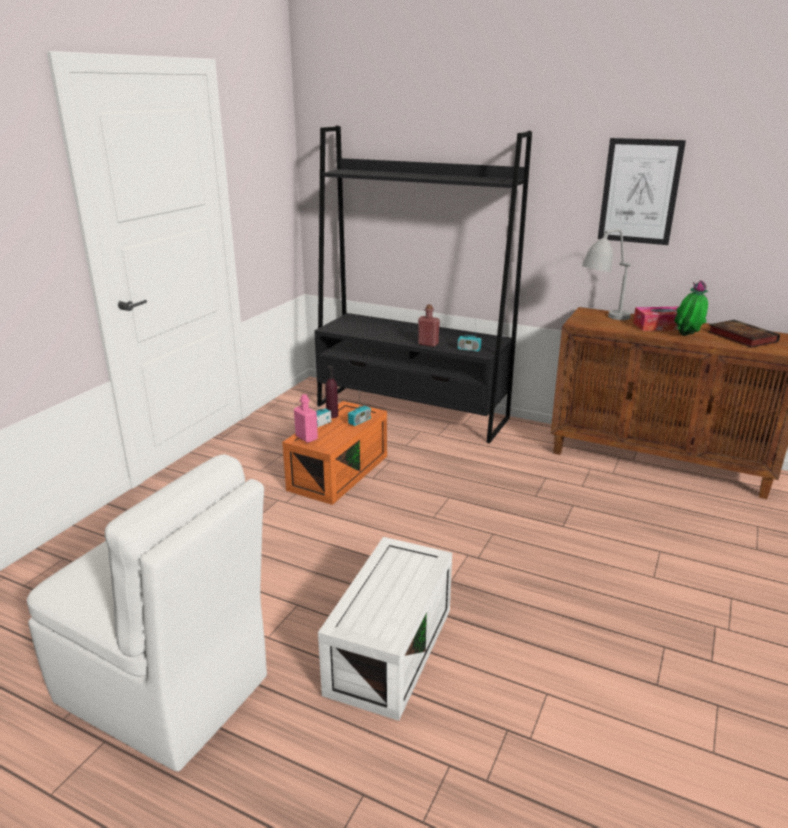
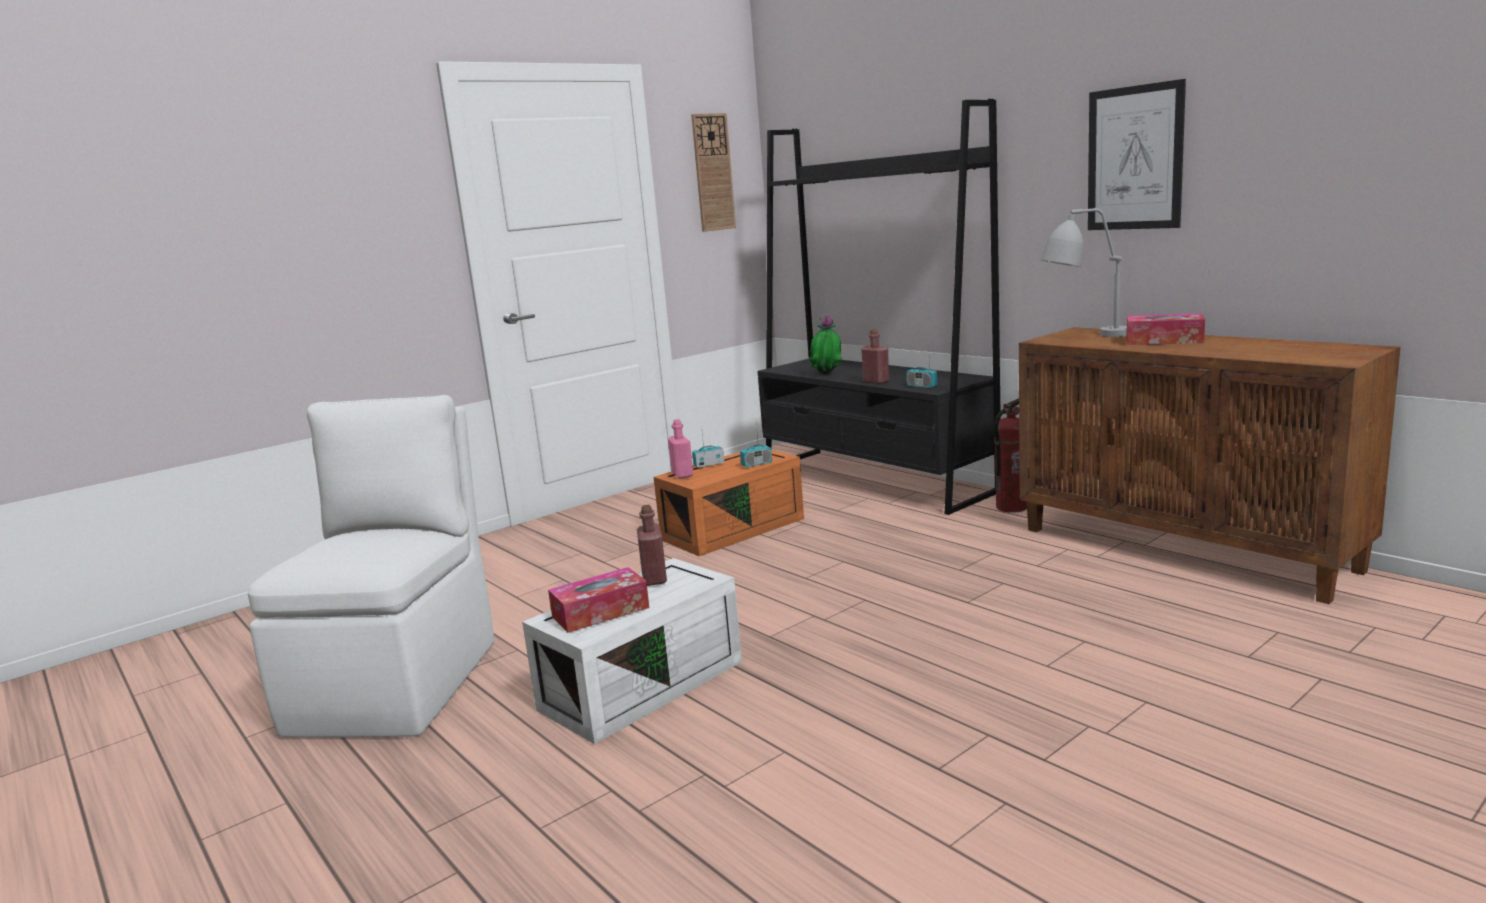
camera: 25 degrees right, 10 degrees down
white chair [27,454,267,772] -> white chair turned 135 degrees counterclockwise [248,395,495,737]
purple bottle [325,366,338,418] -> none
potted plant [674,280,708,336] -> potted plant moved to [809,316,842,375]
book [707,320,780,348] -> none
none -> tissue box [548,567,649,633]
none -> red bottle [637,505,667,586]
none -> wall clock [691,113,736,232]
none -> fire extinguisher [994,398,1027,513]

